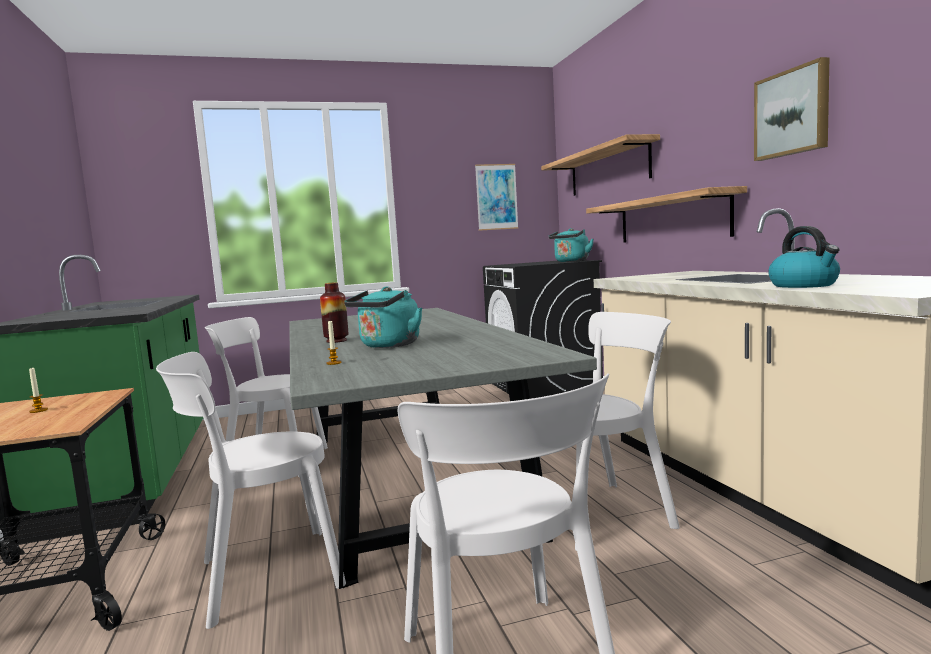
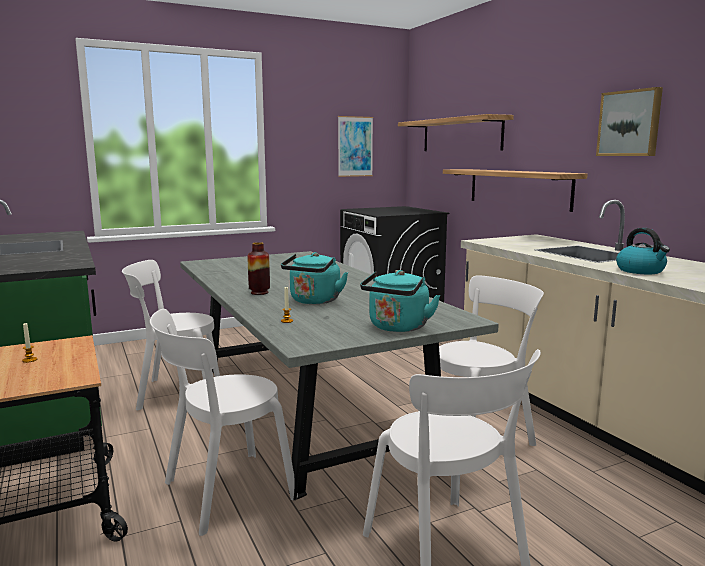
camera: 10 degrees left, 5 degrees up
turquoise kettle [548,228,594,262] -> turquoise kettle moved to [360,270,441,332]

